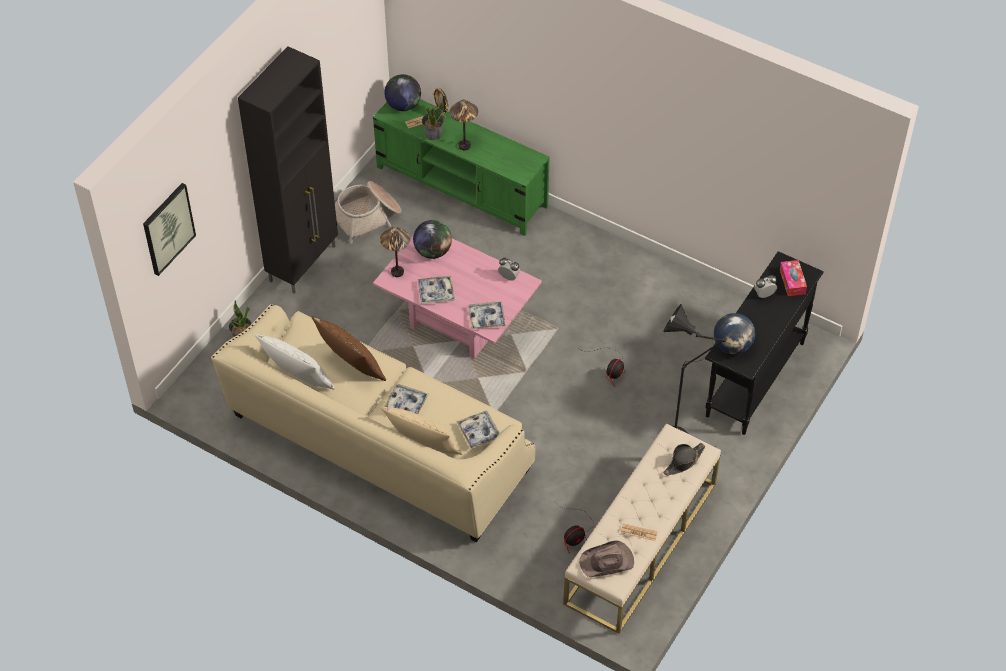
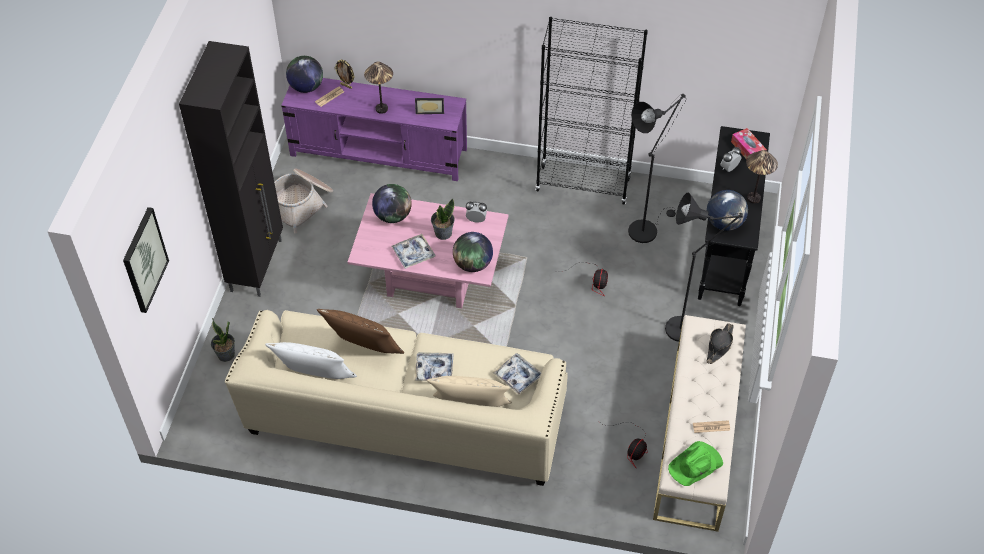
camera: 20 degrees left, 0 degrees up
green tv stand [373,99,550,236] -> purple tv stand [281,78,467,181]
table lamp [380,227,410,277] -> table lamp moved to [746,150,778,204]
potted plant [422,102,444,141] -> potted plant moved to [431,199,455,240]
tray [468,301,505,329] -> globe [453,232,493,272]
brown hat [579,540,634,577] -> green hat [668,441,723,486]
none -> picture frame [415,98,444,114]
none -> black bookcase [535,17,648,205]
none -> black floor lamp [628,94,686,243]

